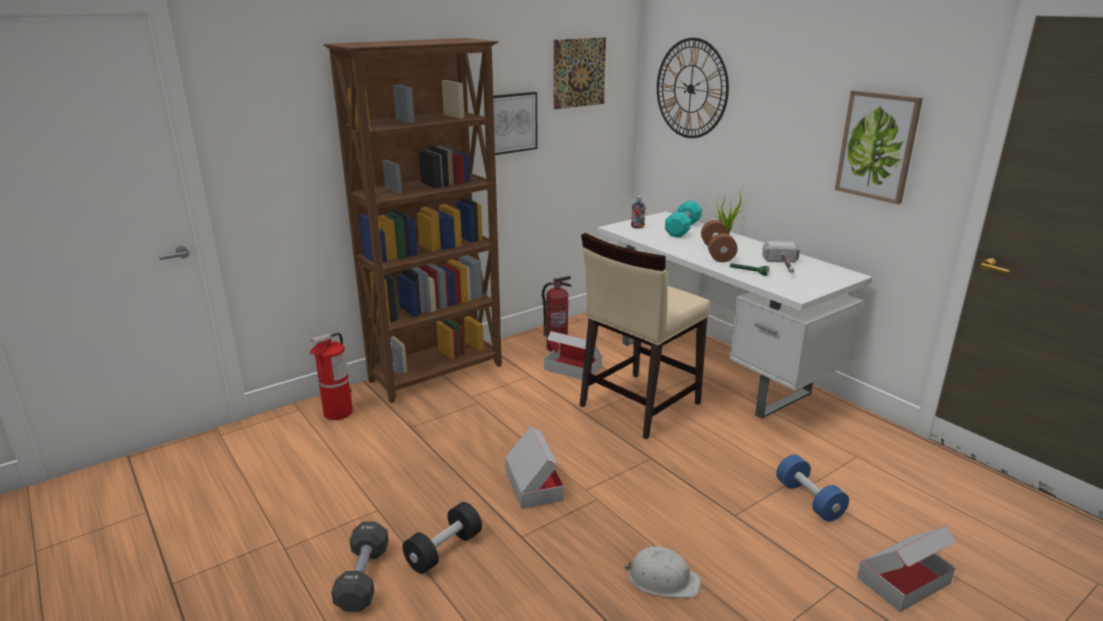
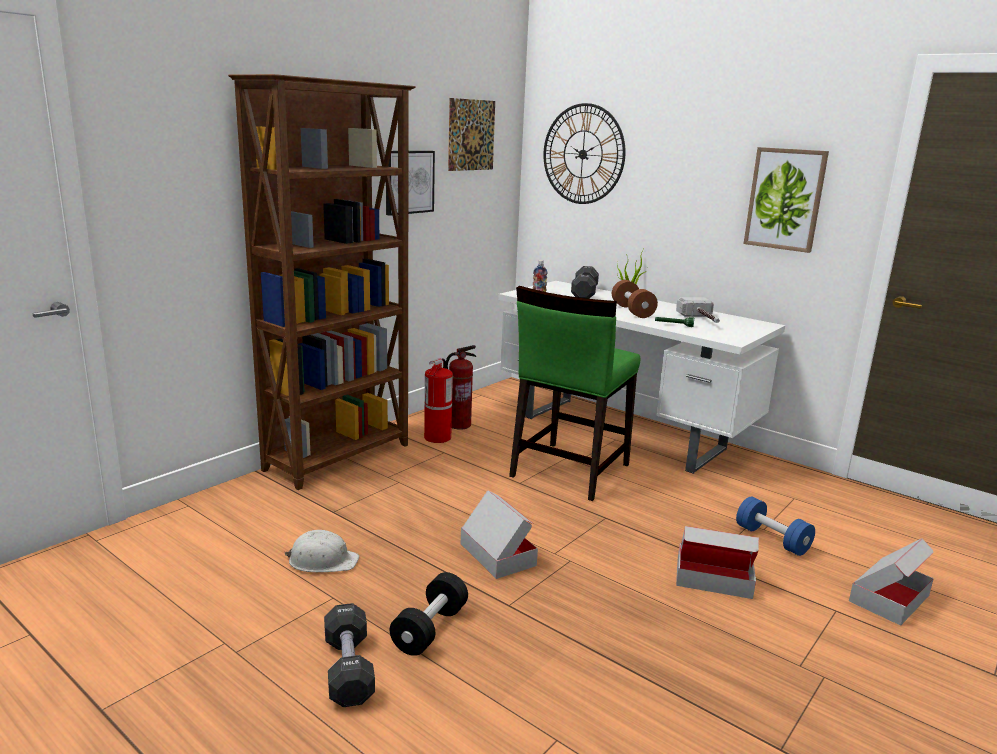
camera: 15 degrees left, 5 degrees down
fire extinguisher [310,333,353,420] -> fire extinguisher moved to [424,358,453,443]
cardboard box [544,331,602,380] -> cardboard box moved to [676,526,759,599]
beige chair [580,233,710,439] -> green chair [509,286,640,501]
white hard hat [624,546,701,598] -> white hard hat moved to [285,530,359,572]
turquoise dumbbell [665,200,702,237] -> black dumbbell [571,266,599,299]

